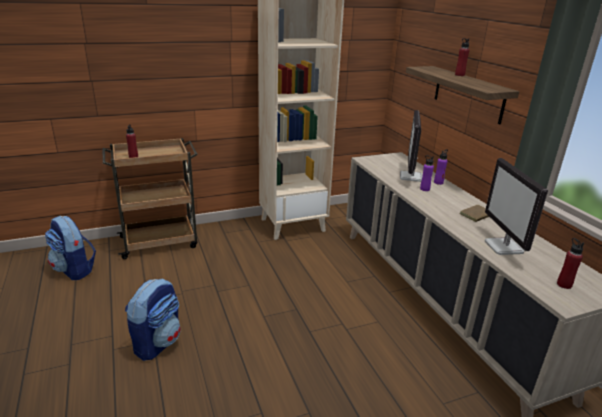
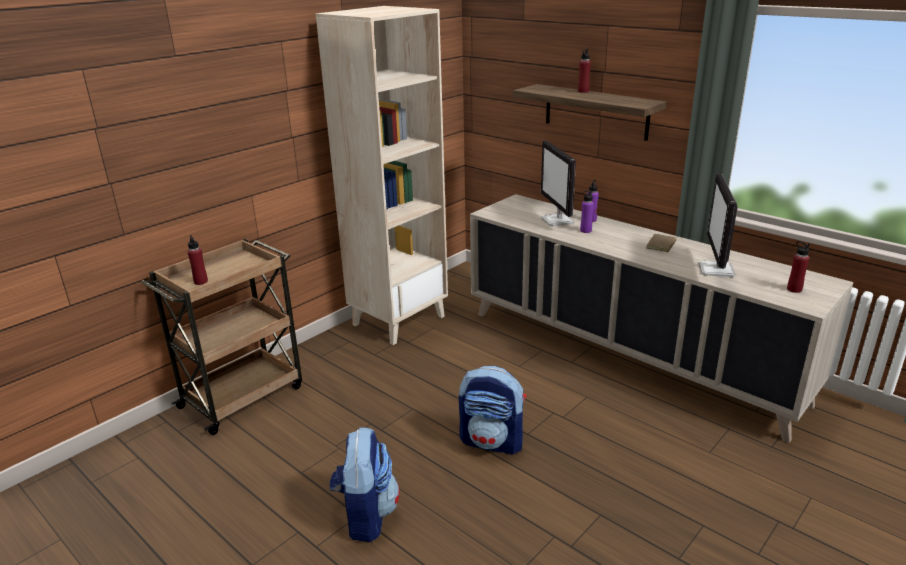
camera: 25 degrees left, 0 degrees up
backpack [45,216,96,280] -> backpack moved to [459,366,527,455]
monitor [485,158,548,255] -> monitor turned 45 degrees clockwise [699,174,738,277]

